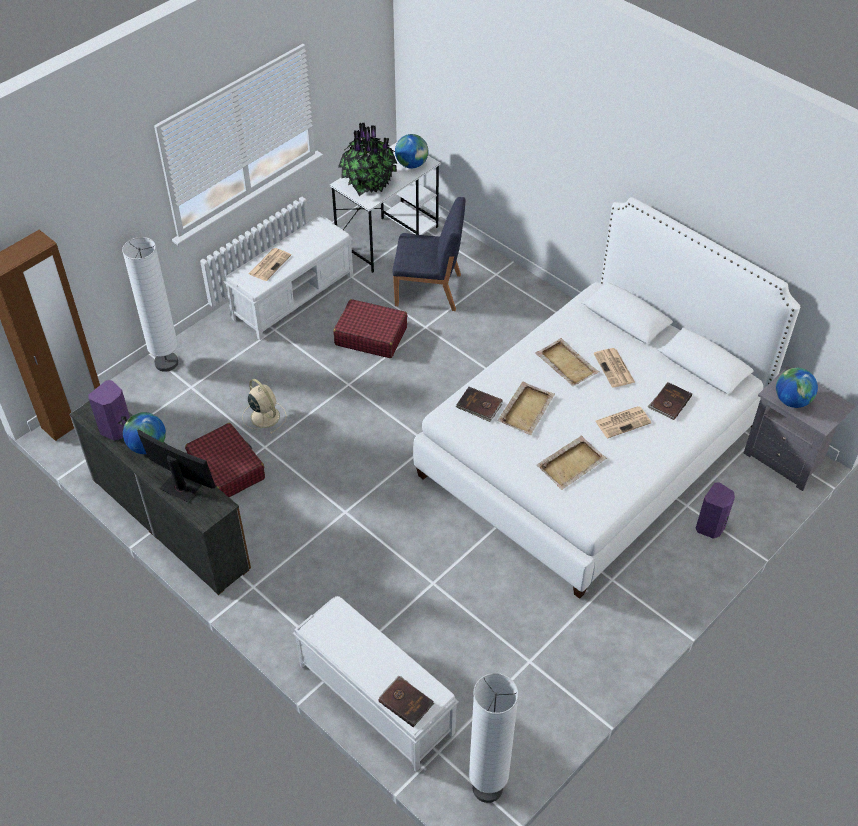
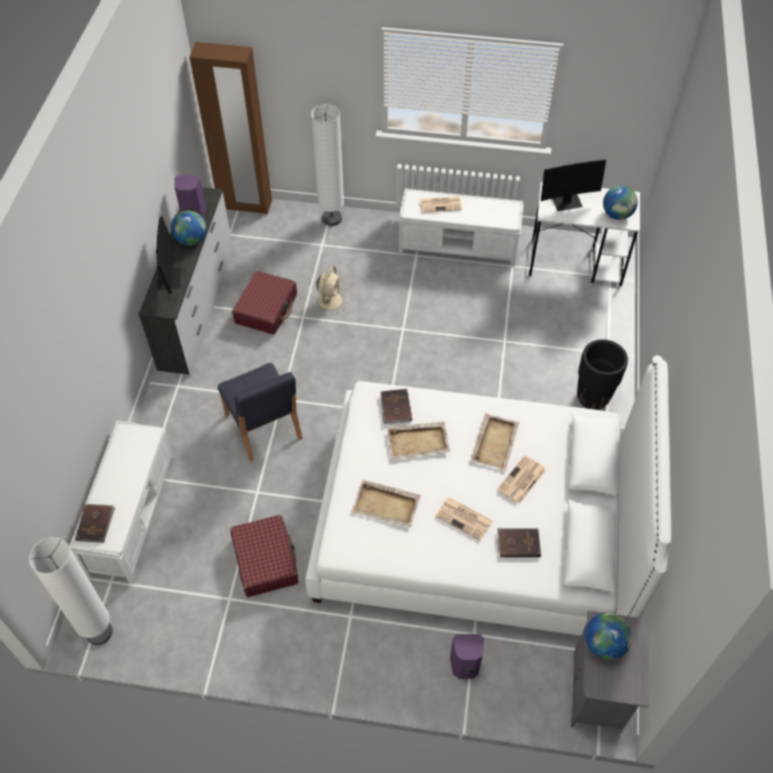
camera: 55 degrees right, 5 degrees up
brown dresser [69,401,251,595] -> white dresser [138,187,233,375]
red suitcase [333,299,408,358] -> red suitcase moved to [231,515,298,597]
potted plant [338,123,397,196] -> monitor [541,159,606,211]
blue chair [392,197,465,311] -> blue chair moved to [218,363,303,462]
none -> black planter [577,339,628,410]

